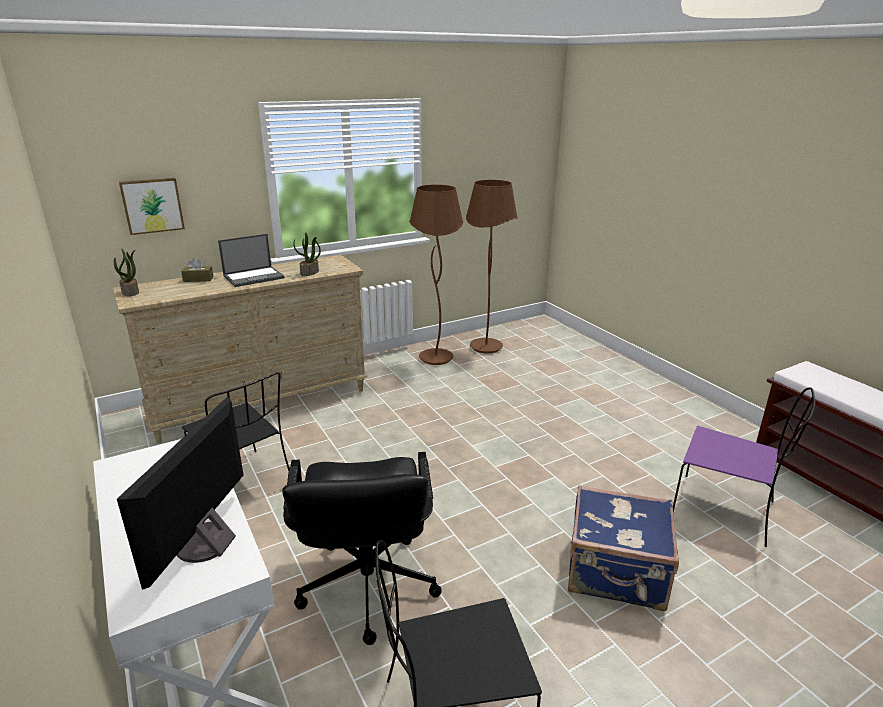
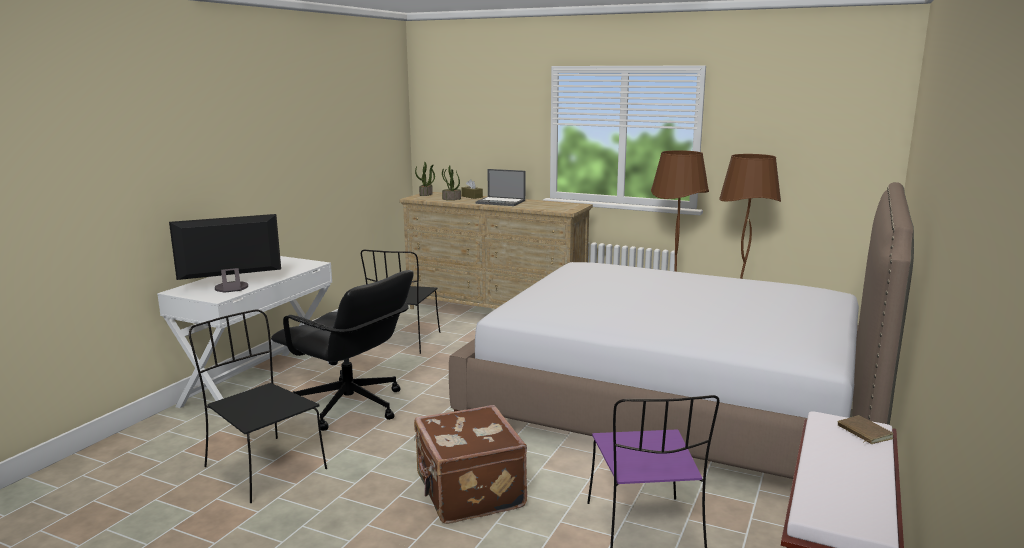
camera: 55 degrees right, 10 degrees down
picture [119,178,185,235] -> none
black office chair [283,452,442,645] -> black office chair turned 105 degrees counterclockwise [271,270,414,431]
potted plant [293,232,321,276] -> potted plant moved to [442,165,461,200]
blue suitcase [568,485,679,611] -> brown suitcase [414,405,527,524]
none -> bed [449,182,914,479]
none -> brown book [838,415,894,444]

